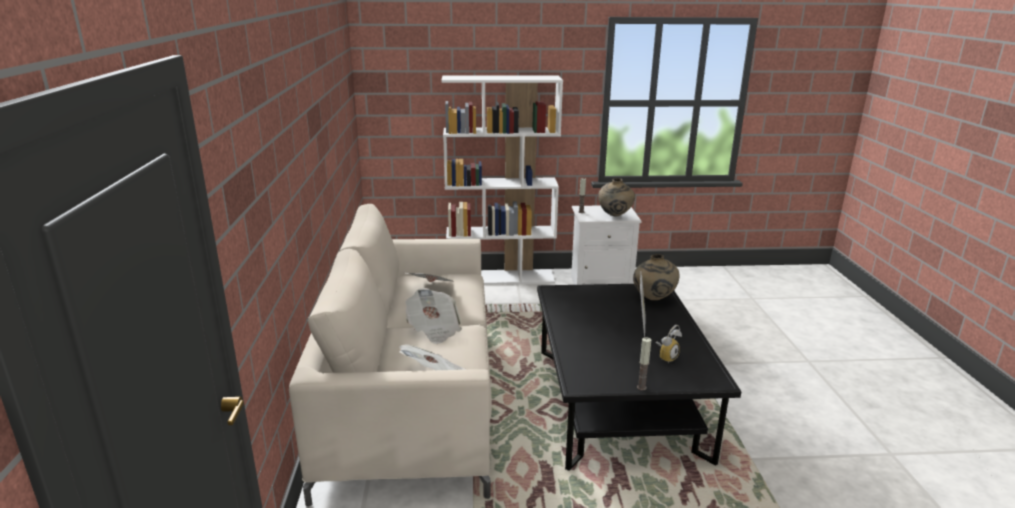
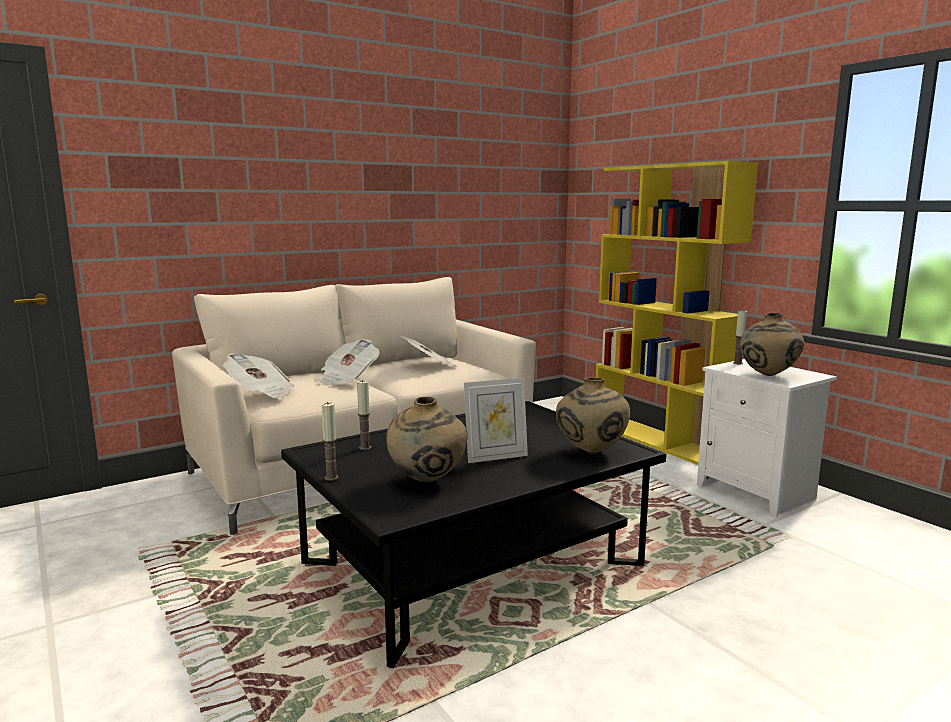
camera: 60 degrees right, 10 degrees down
white bookcase [441,75,563,285] -> yellow bookcase [596,161,758,465]
alarm clock [656,325,682,364] -> beige vase [386,397,468,482]
none -> candle [357,380,371,450]

